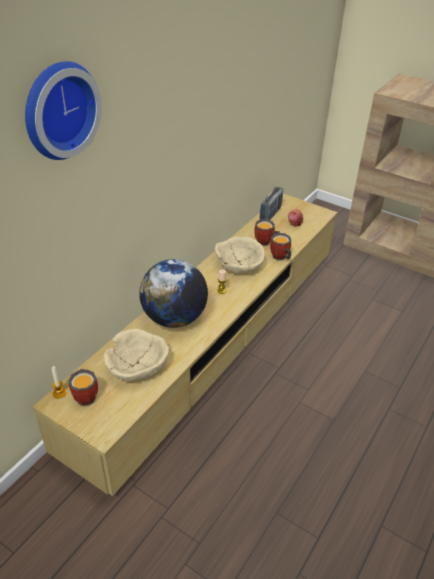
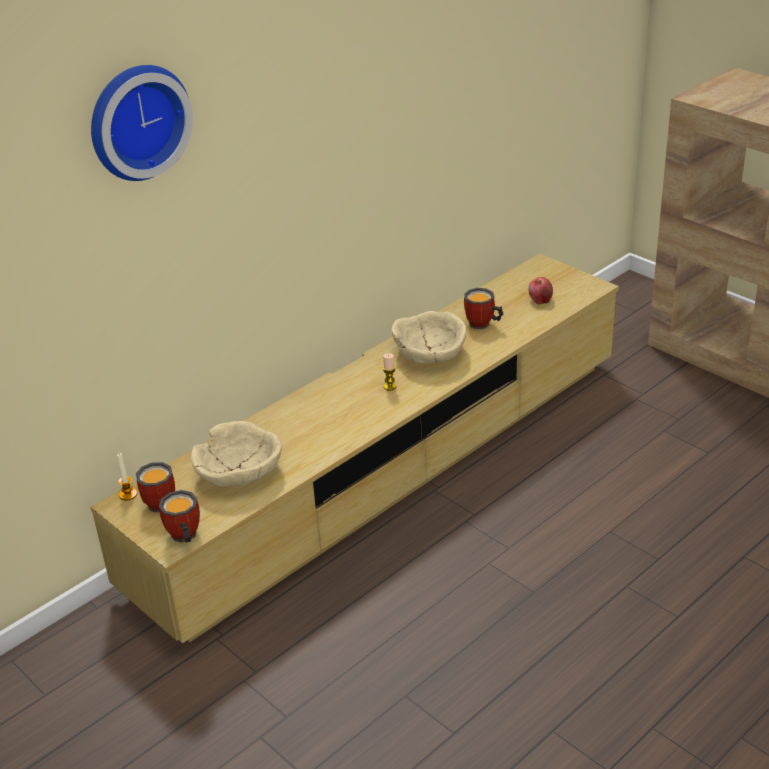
camera: 15 degrees right, 5 degrees down
globe [139,259,208,328] -> none
radio [260,187,283,220] -> none
mug [270,233,291,261] -> mug moved to [159,490,200,543]

